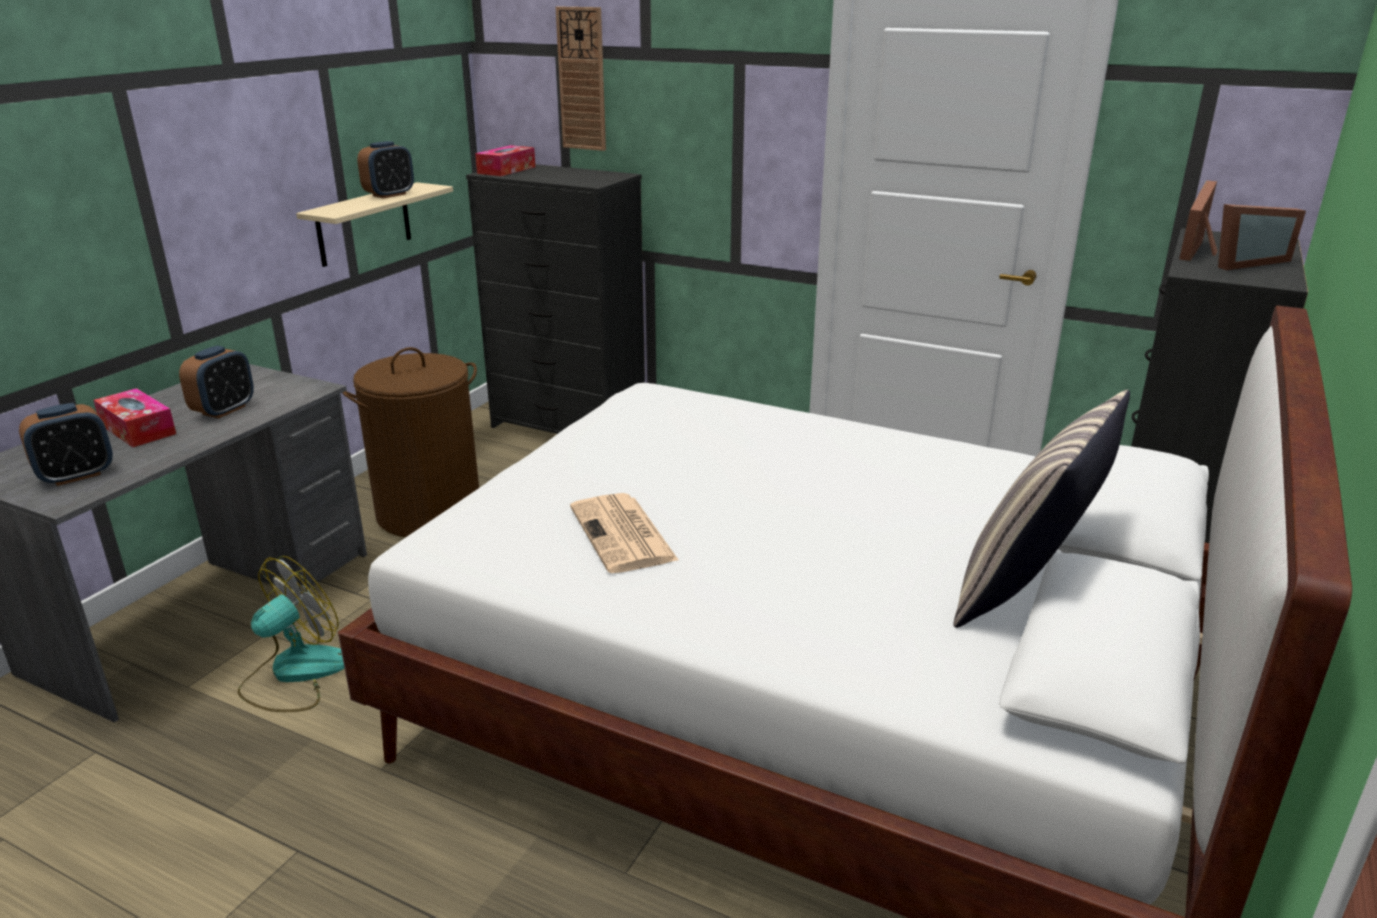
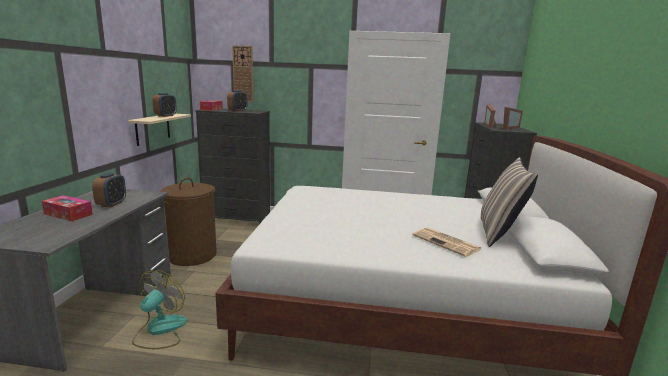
camera: 20 degrees left, 10 degrees down
alarm clock [19,403,113,486] -> alarm clock moved to [227,90,248,112]
newspaper [570,493,679,573] -> newspaper moved to [412,227,481,257]

